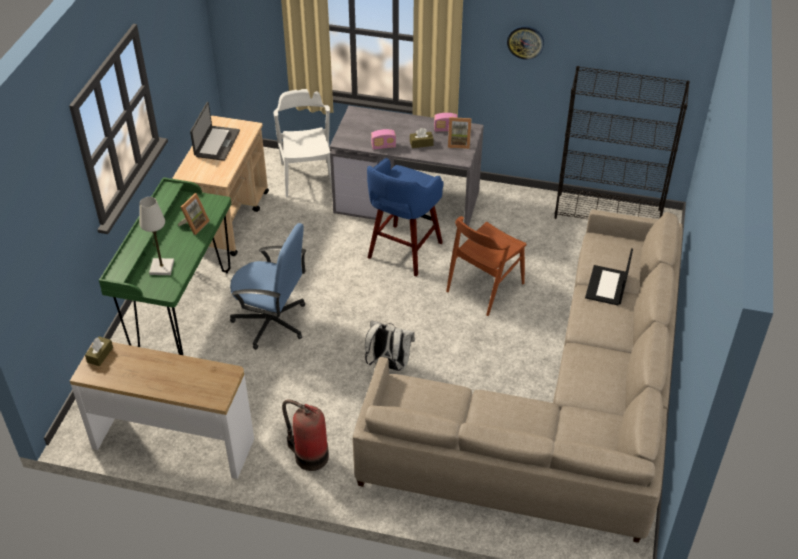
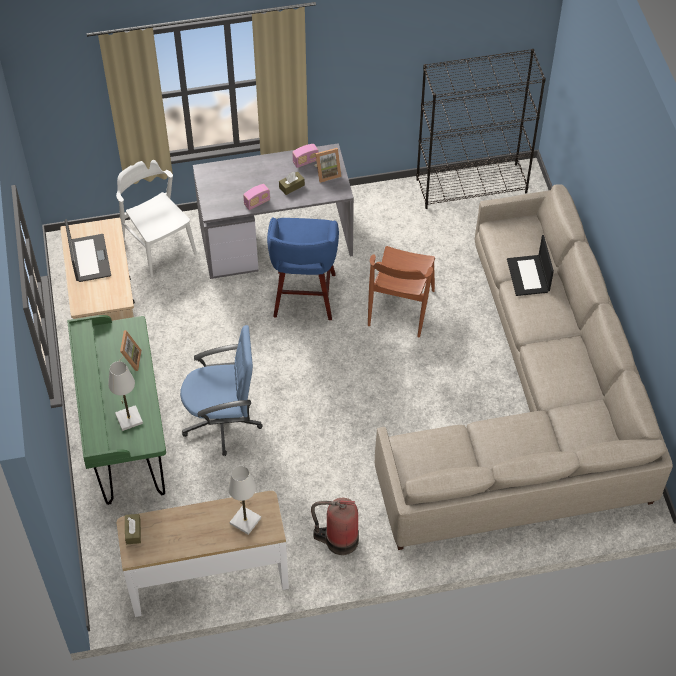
camera: 25 degrees left, 10 degrees up
white backpack [365,320,415,371] -> none
wall clock [507,26,544,60] -> none
none -> white table lamp [228,466,261,535]

